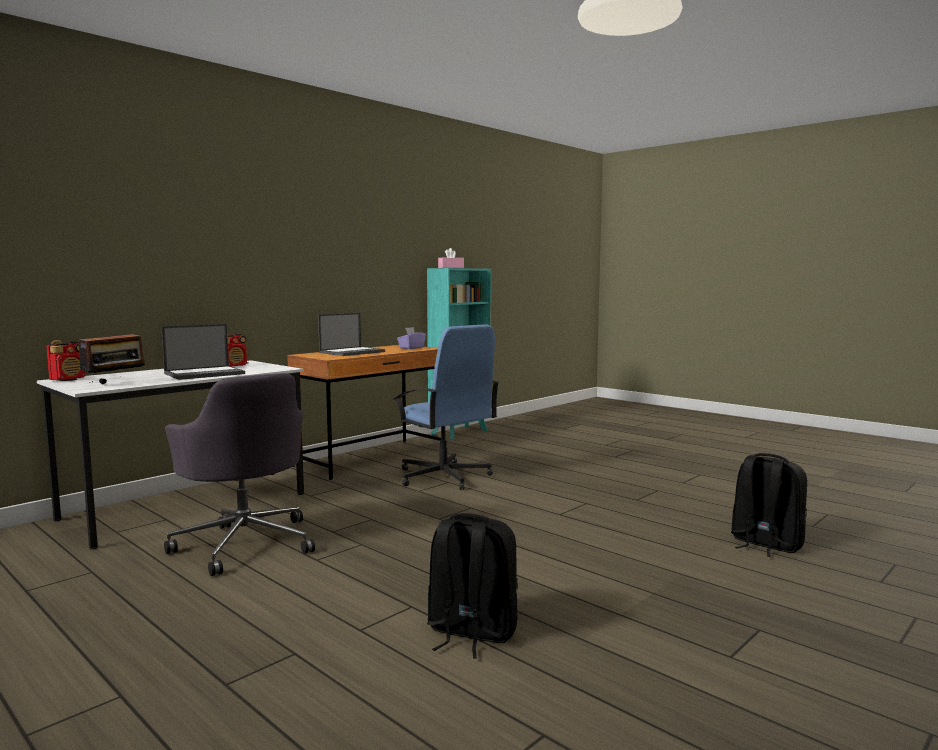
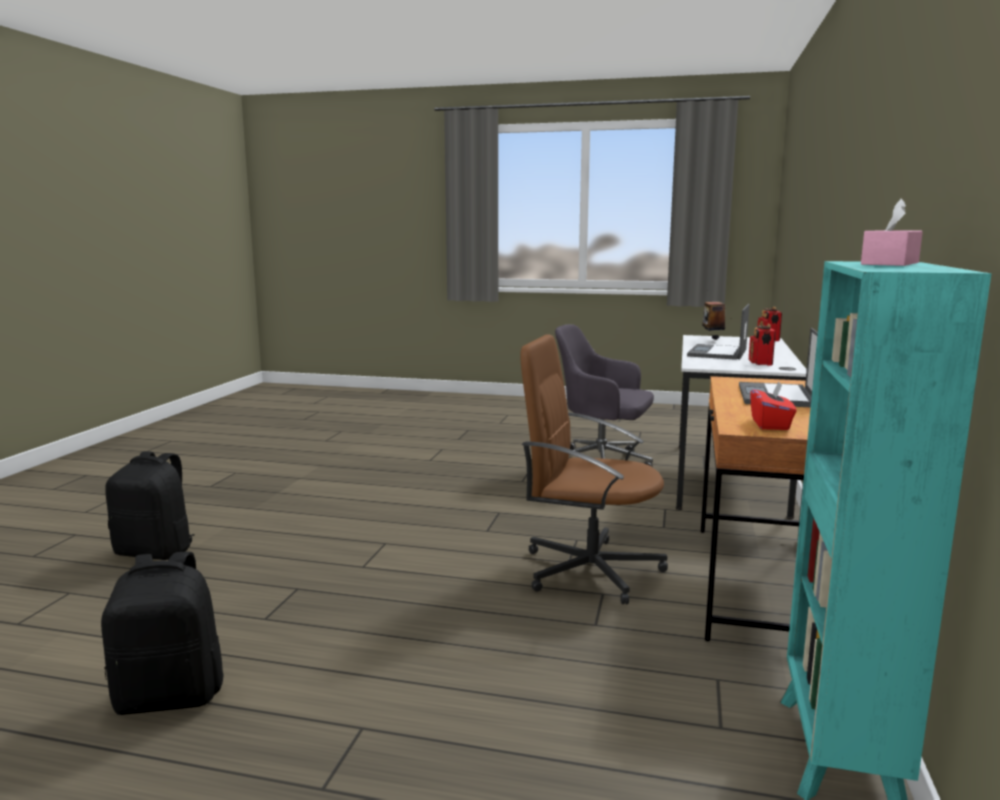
camera: 150 degrees right, 5 degrees up
blue office chair [394,325,499,490] -> brown office chair [521,334,668,605]
purple tissue box [397,327,426,349] -> red tissue box [750,381,796,430]
black backpack [427,513,518,659] -> black backpack moved to [101,552,224,715]

